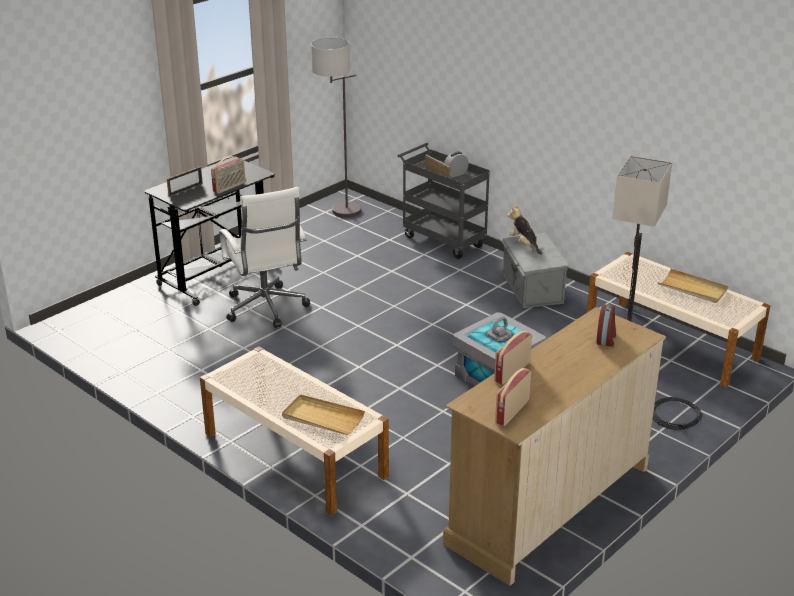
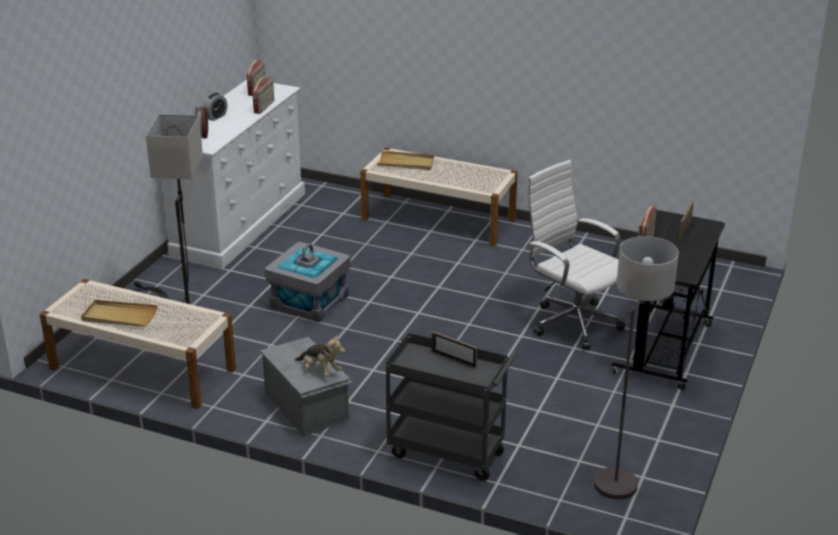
camera: 160 degrees right, 0 degrees up
brown dresser [443,307,666,586] -> white dresser [162,80,305,269]
alarm clock [444,152,469,178] -> alarm clock moved to [202,93,227,121]

